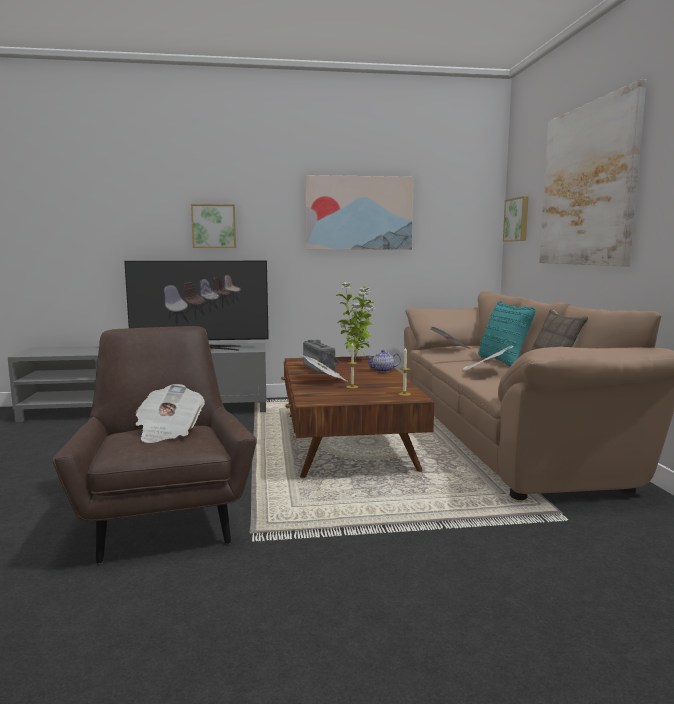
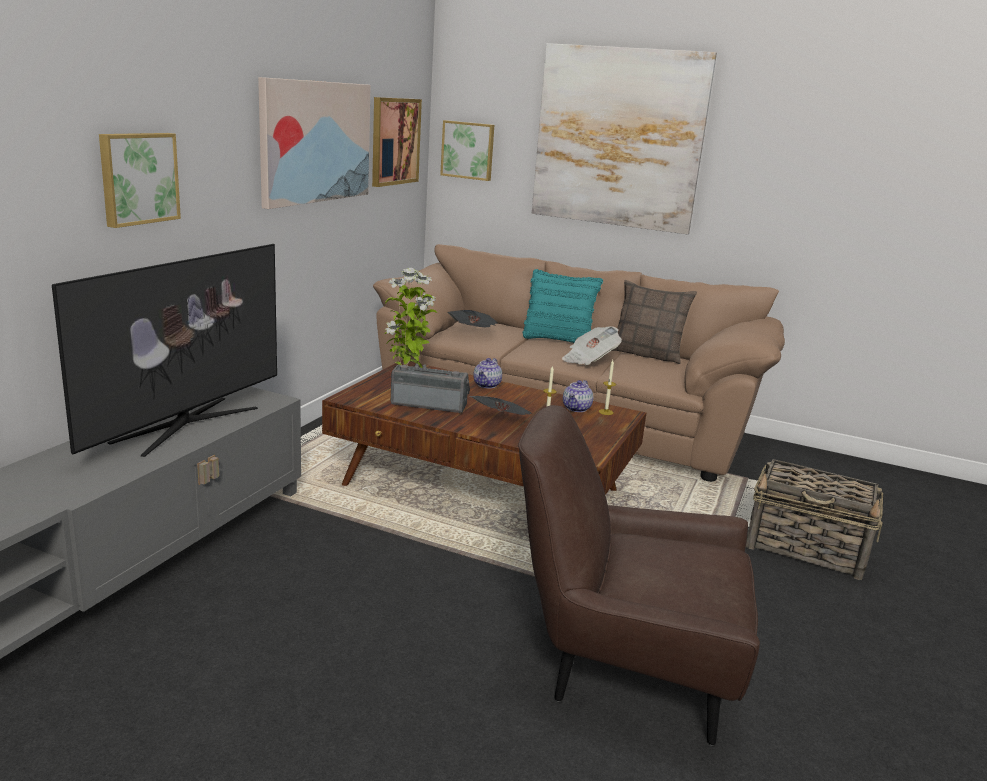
camera: 60 degrees left, 10 degrees up
newspaper [135,384,205,443] -> none
none -> picture [372,97,422,187]
none -> teapot [563,380,593,412]
none -> basket [746,459,883,580]

